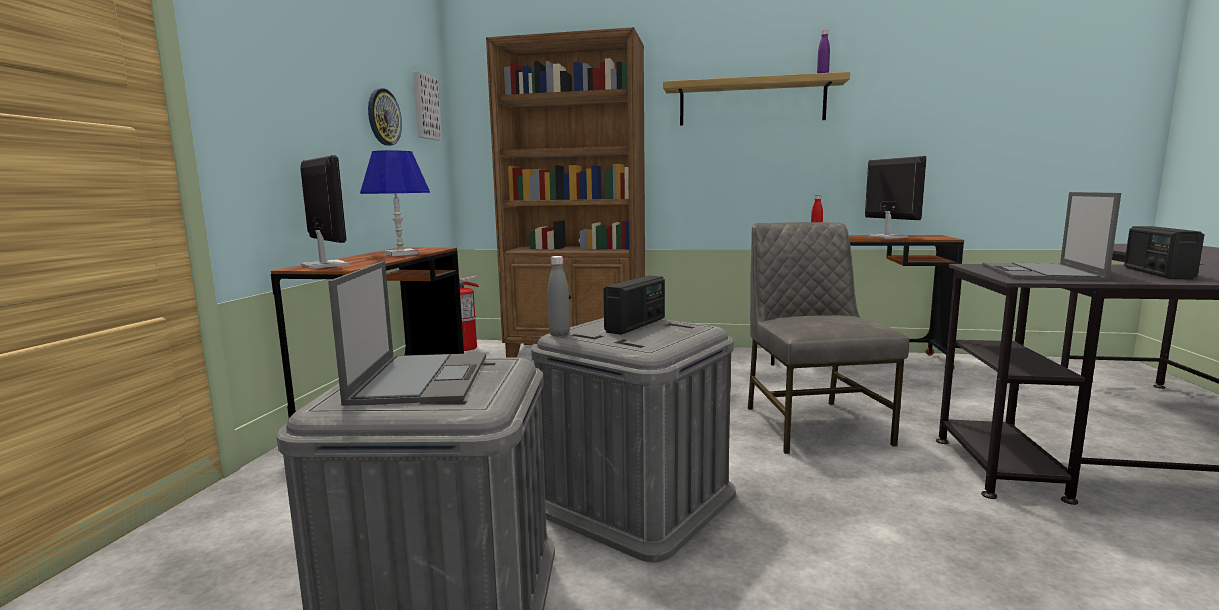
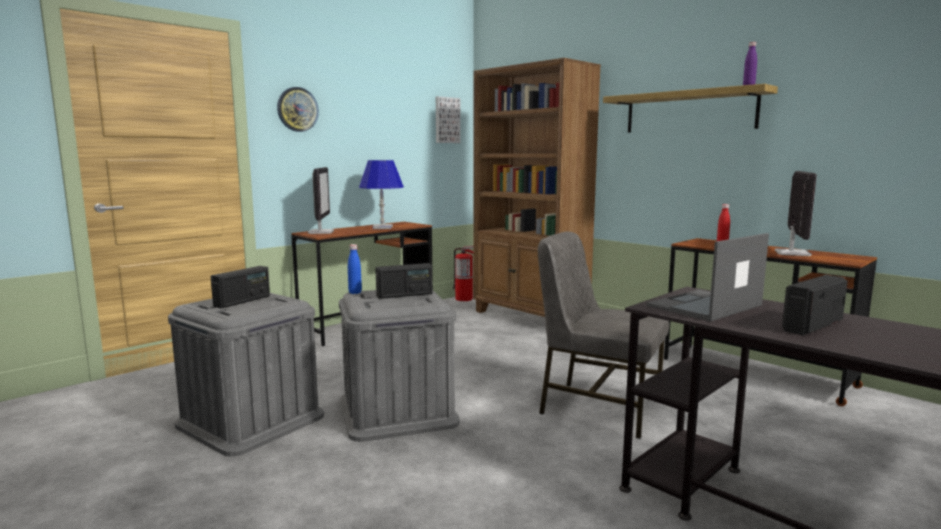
camera: 35 degrees right, 0 degrees up
laptop [328,261,486,406] -> radio [211,266,270,309]
wall clock [368,88,402,146] -> wall clock moved to [277,87,319,132]
grey bottle [548,256,570,336] -> blue bottle [348,244,362,294]
grey chair [748,222,909,454] -> grey chair turned 90 degrees counterclockwise [538,232,669,439]

